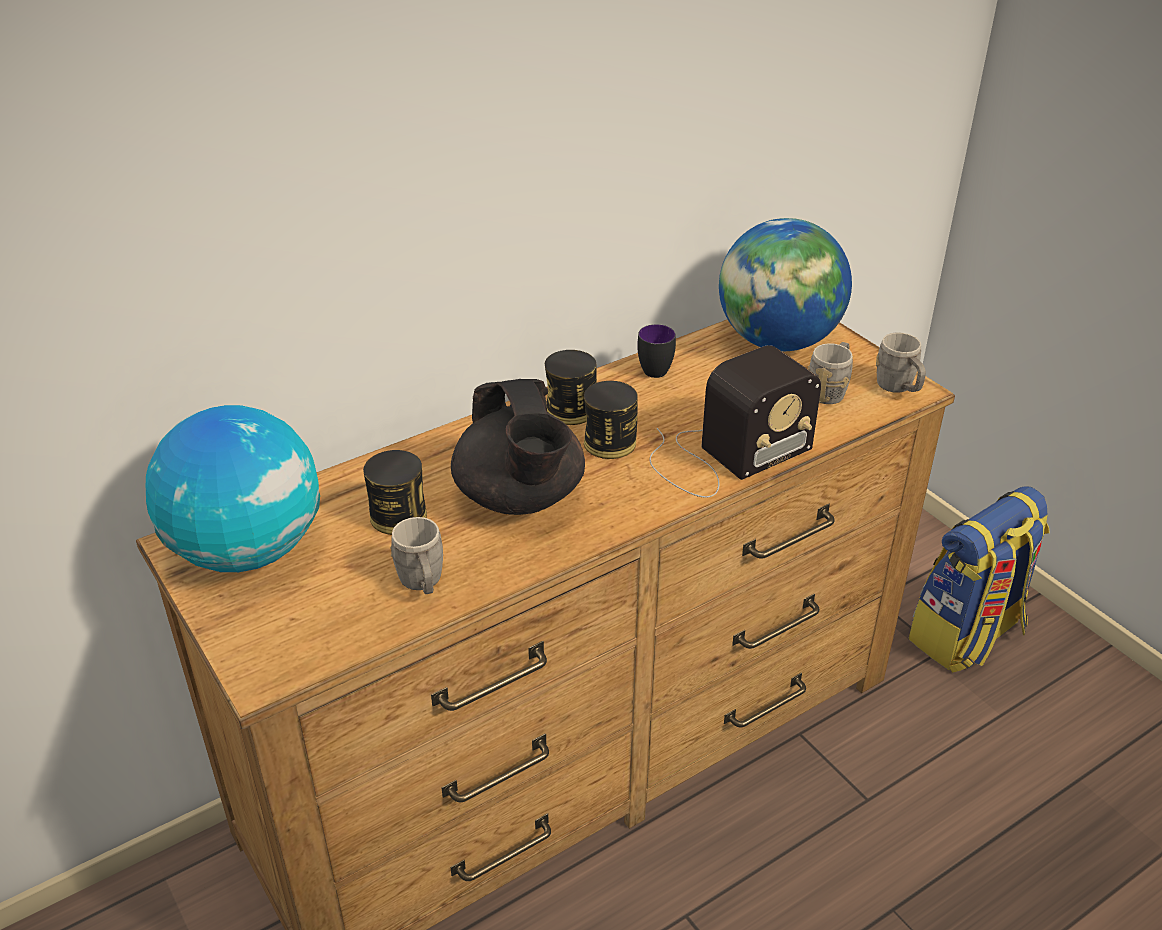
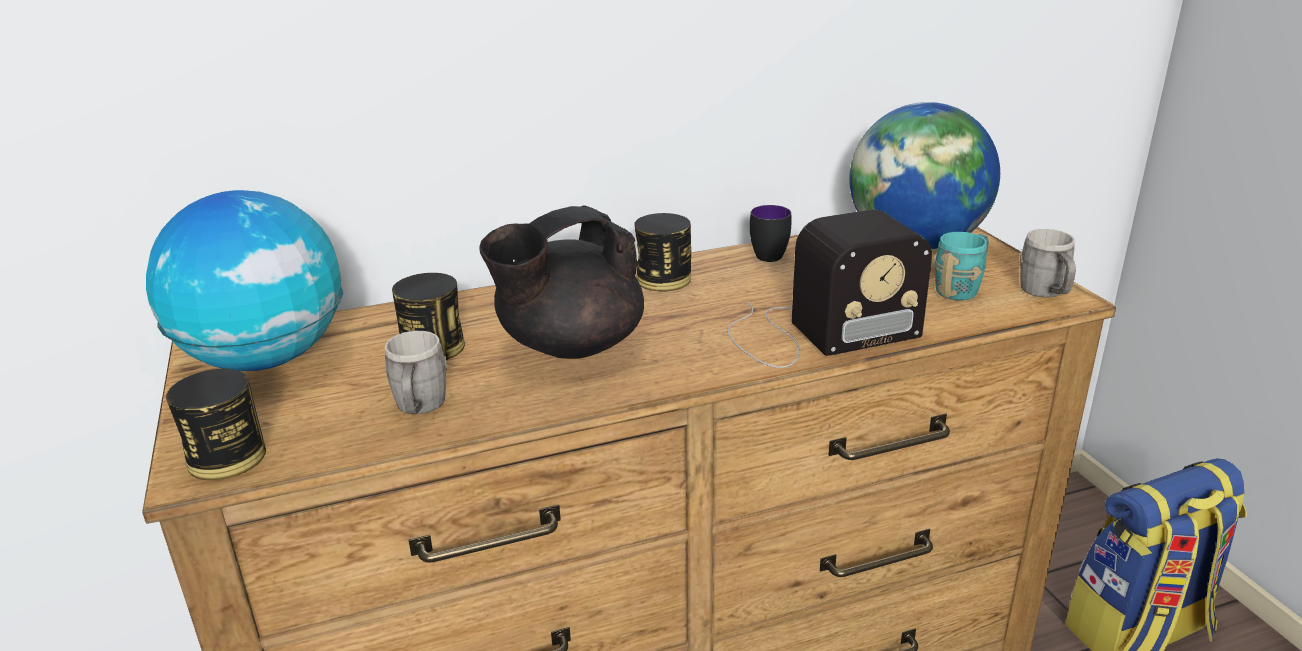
camera: 15 degrees right, 10 degrees down
black teapot [451,379,585,515] -> black teapot turned 60 degrees clockwise [480,205,644,359]
can [584,381,638,459] -> can moved to [166,369,266,480]
grey mug [808,342,853,404] -> turquoise mug [934,232,989,300]

